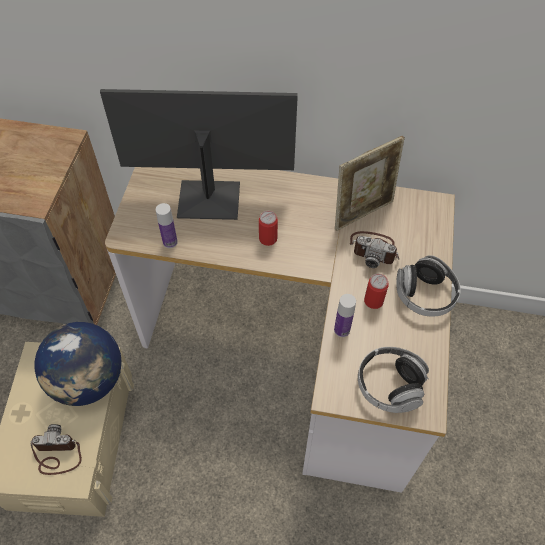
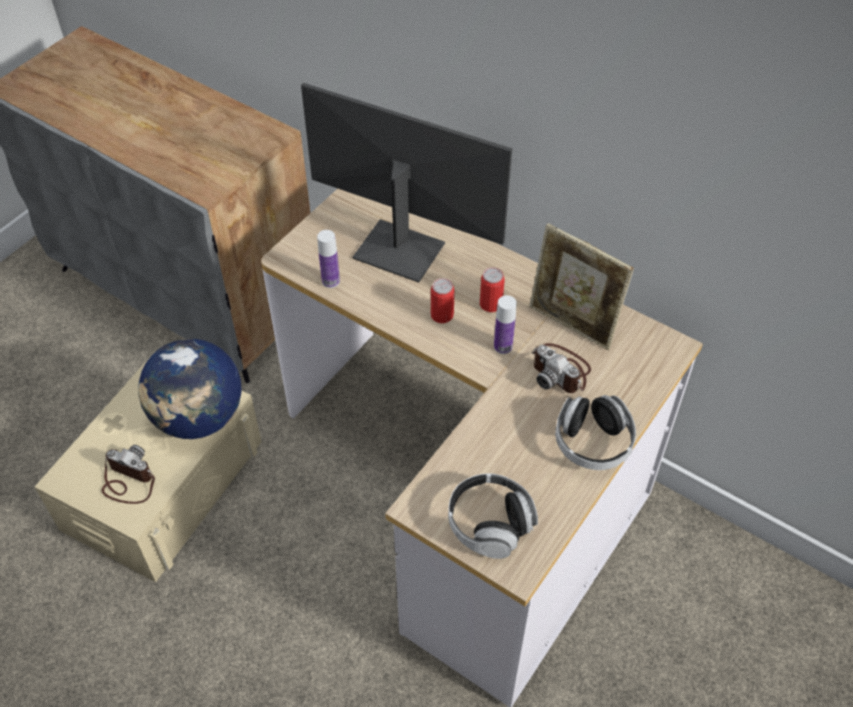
camera: 25 degrees right, 5 degrees down
bottle [334,294,356,337] -> bottle moved to [494,295,517,354]
picture frame [335,136,405,231] -> picture frame turned 45 degrees clockwise [530,223,634,350]
can [364,274,389,309] -> can moved to [480,267,505,312]

